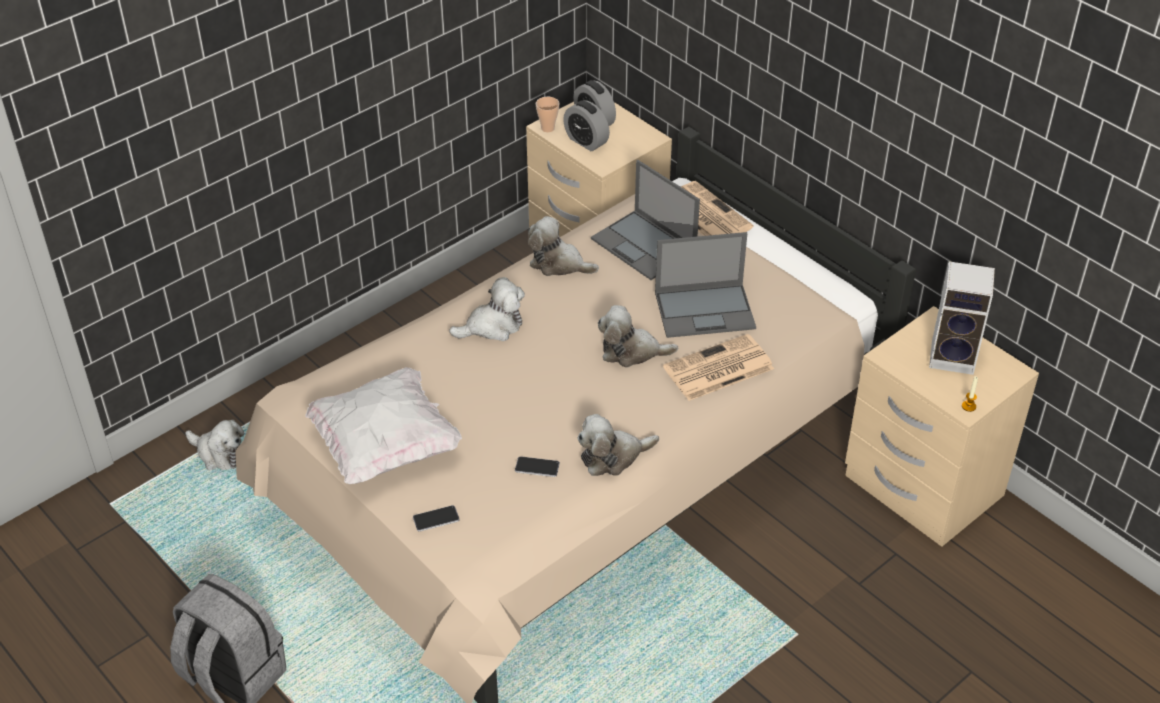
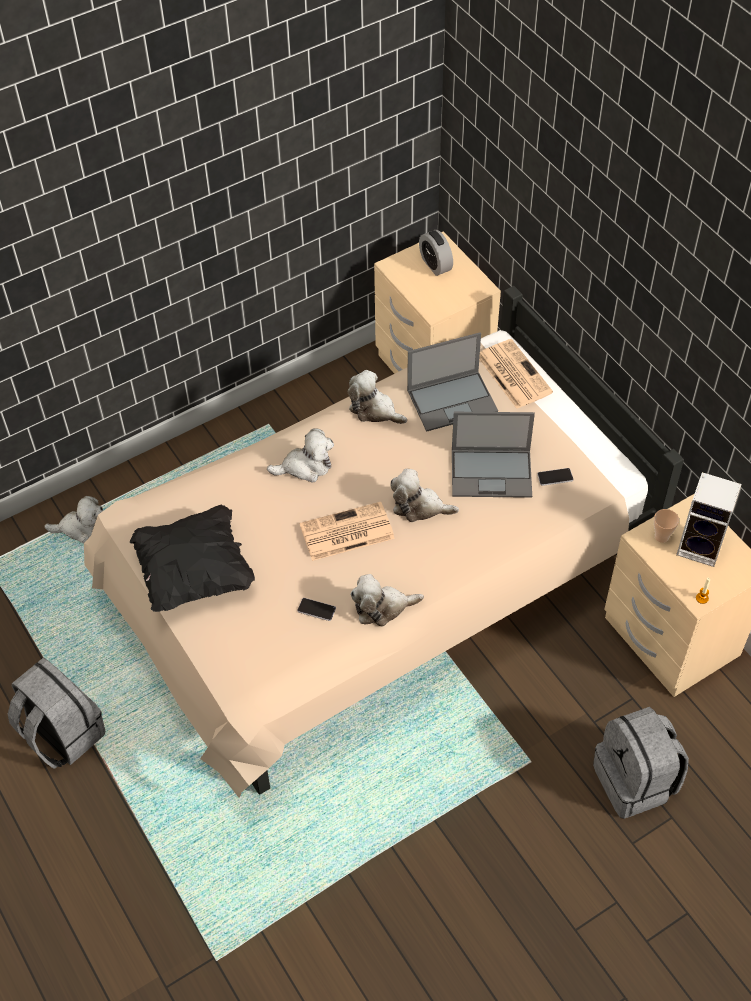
camera: 10 degrees right, 10 degrees up
plush toy [185,420,244,470] -> plush toy turned 45 degrees counterclockwise [44,496,103,543]
white pillow [305,367,462,484] -> black pillow [130,505,255,612]
phone [413,505,460,532] -> phone moved to [537,468,573,486]
cup [536,97,559,132] -> cup moved to [654,509,679,543]
alarm clock [563,100,610,151] -> none
laptop [591,160,700,280] -> laptop turned 75 degrees counterclockwise [407,332,498,432]
newspaper [663,334,774,401] -> newspaper moved to [300,502,395,561]
none -> grey backpack [593,707,689,819]

